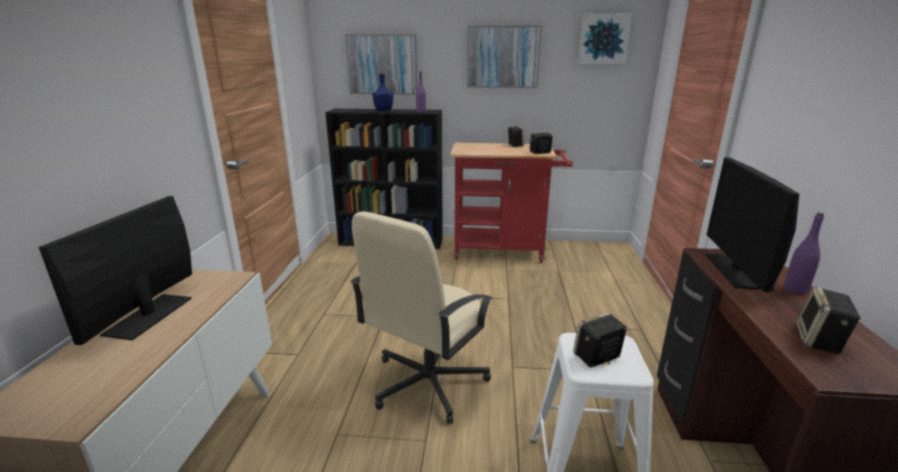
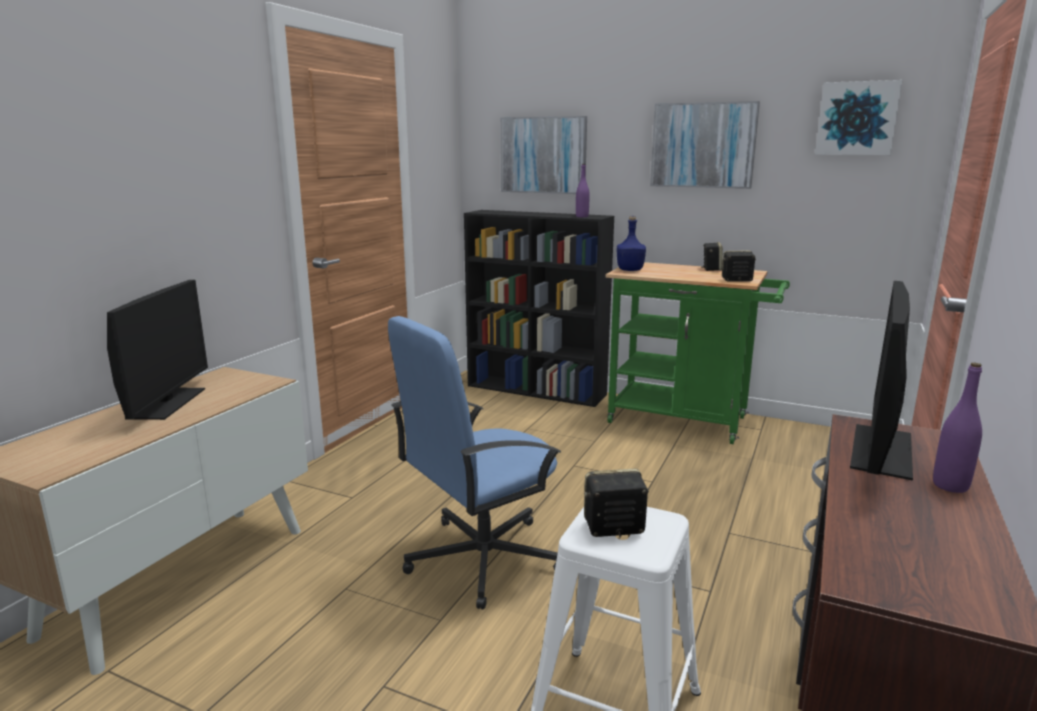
camera: 20 degrees right, 5 degrees down
monitor [39,196,192,345] -> monitor turned 150 degrees clockwise [107,280,208,420]
beige office chair [350,211,493,424] -> blue office chair [388,316,561,610]
blue bottle [373,71,393,111] -> blue bottle moved to [617,216,646,271]
red cart [450,143,573,263] -> green cart [606,262,790,444]
speaker [796,286,861,354] -> none

